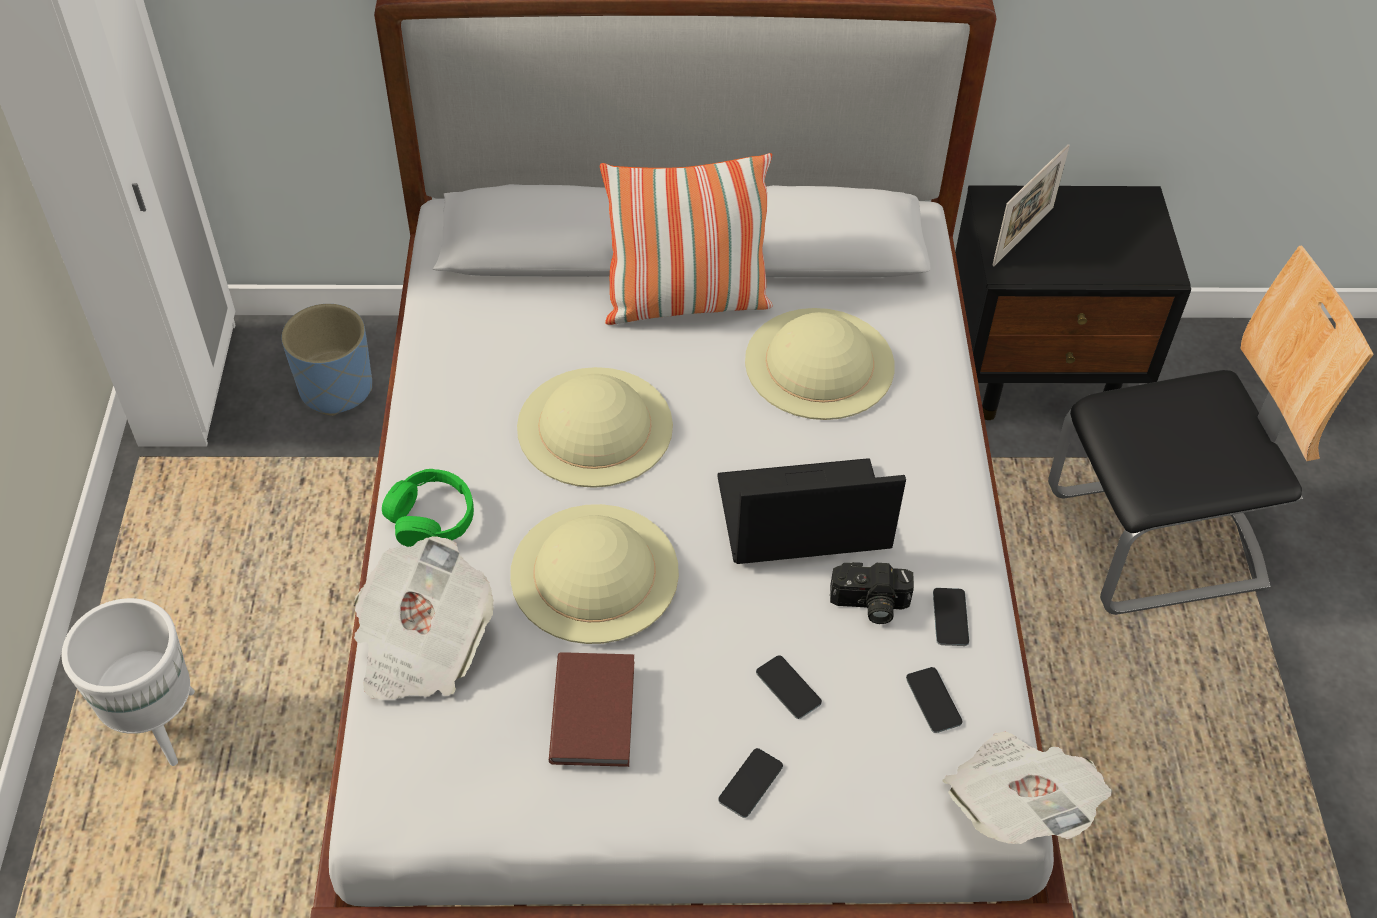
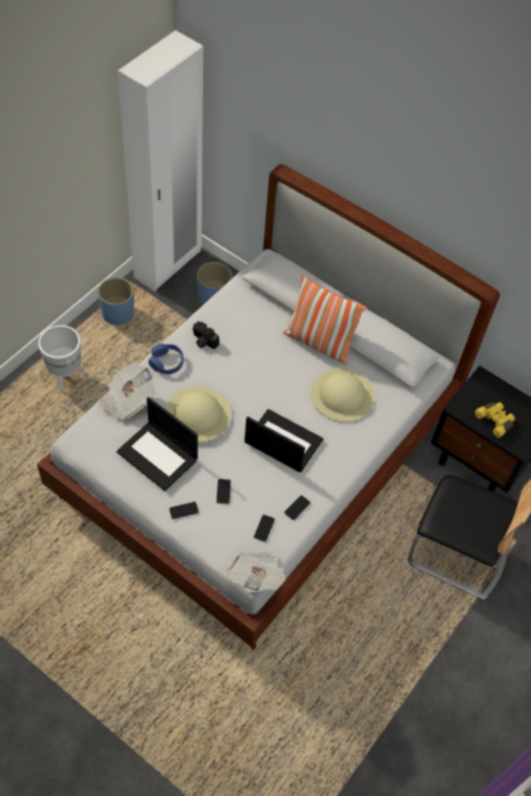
camera: 35 degrees right, 5 degrees up
green headphones [382,469,474,547] -> blue headphones [148,344,184,374]
beige hat [517,367,673,488] -> none
brown book [549,652,634,767] -> laptop [117,397,198,491]
camera [830,562,914,624] -> camera moved to [192,321,219,349]
picture frame [992,144,1070,266] -> none
none -> blue planter [98,277,134,325]
none -> yellow binoculars [475,402,515,438]

